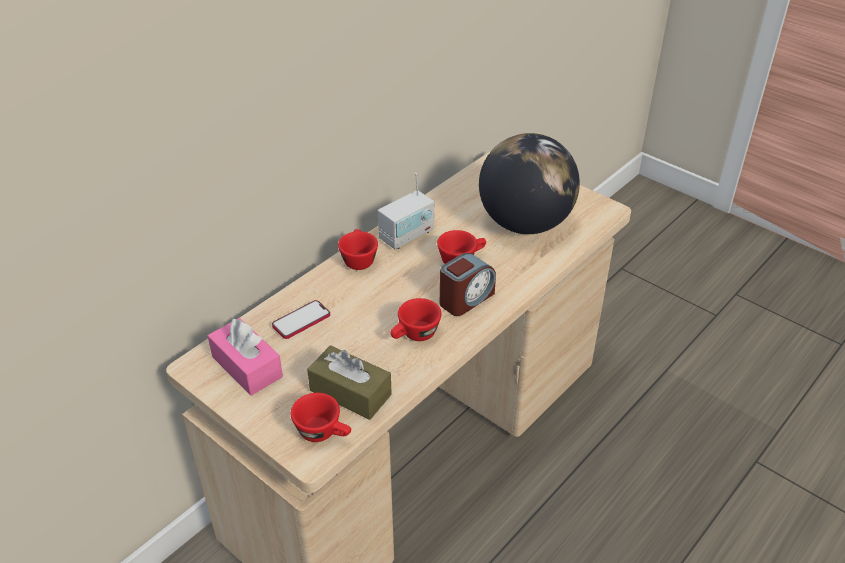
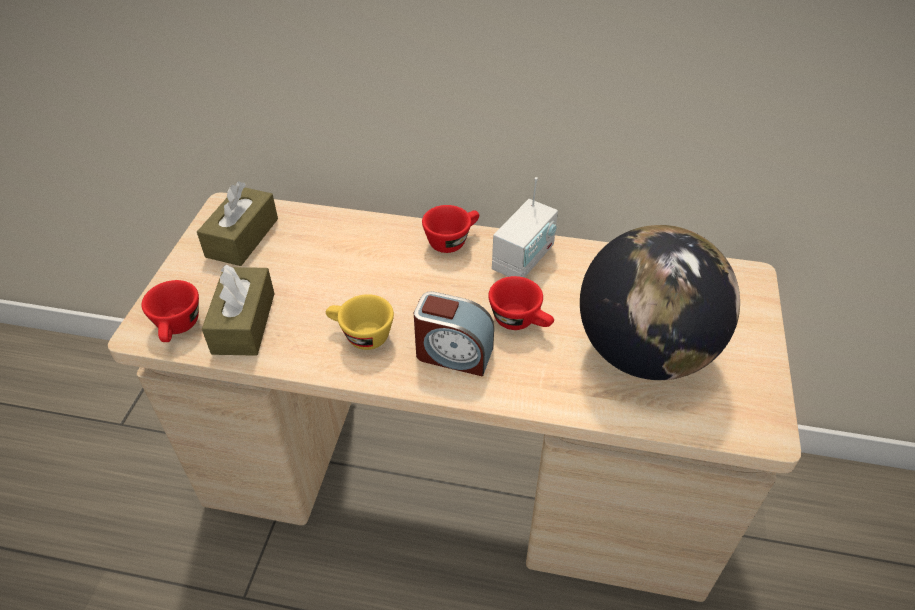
camera: 60 degrees right, 5 degrees up
pink tissue box [208,318,283,396] -> brown tissue box [197,181,278,266]
phone [272,300,330,339] -> none
radio [378,173,434,249] -> radio turned 75 degrees counterclockwise [492,177,558,278]
red cup [390,298,441,341] -> yellow cup [326,294,394,350]

